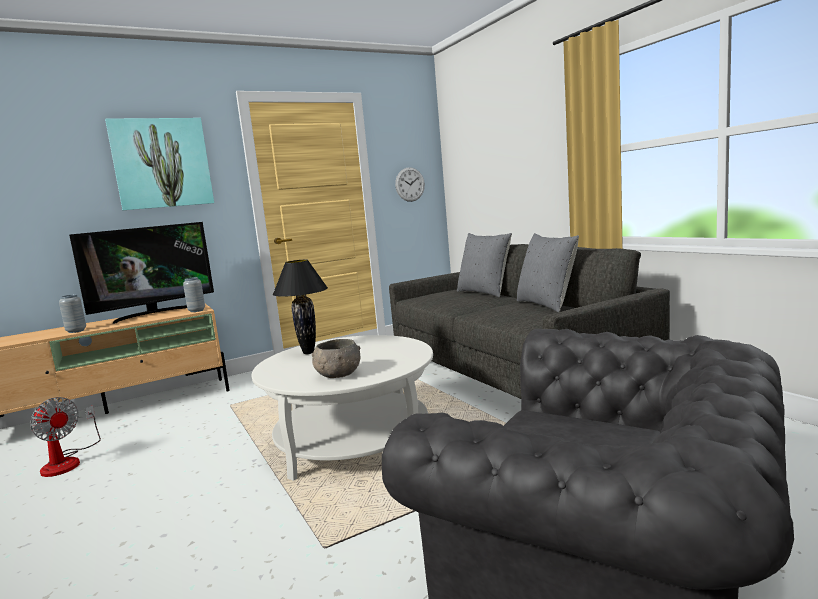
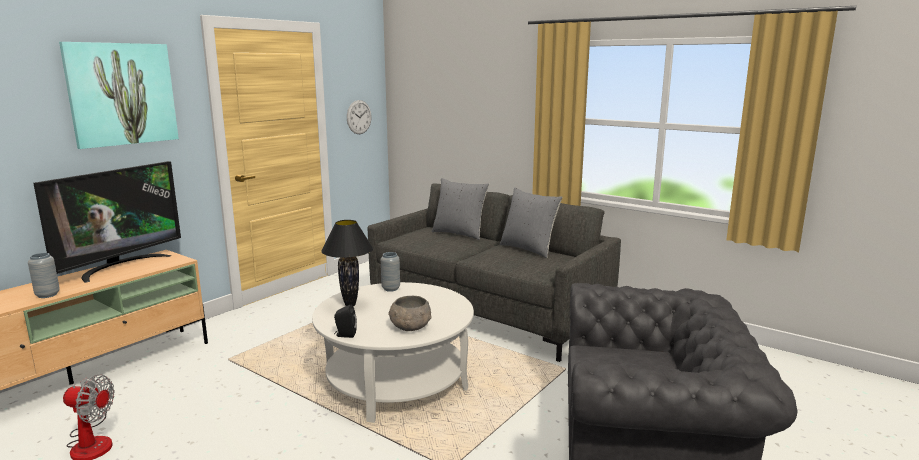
camera: 25 degrees left, 5 degrees up
grey vase [183,277,205,312] -> grey vase moved to [381,252,400,292]
none -> black speaker [334,305,357,338]

